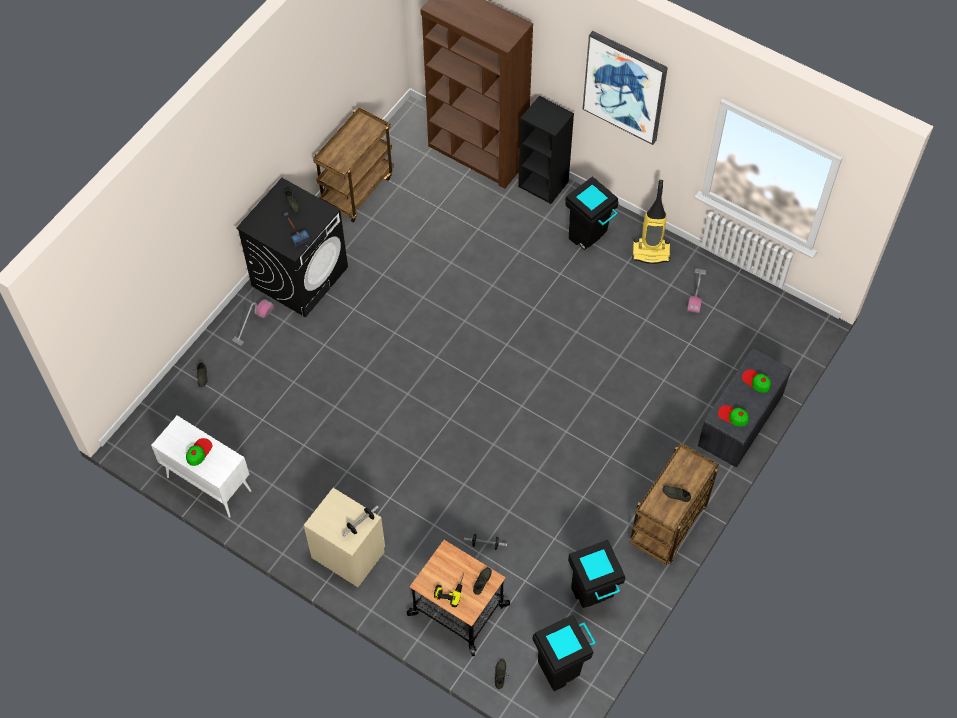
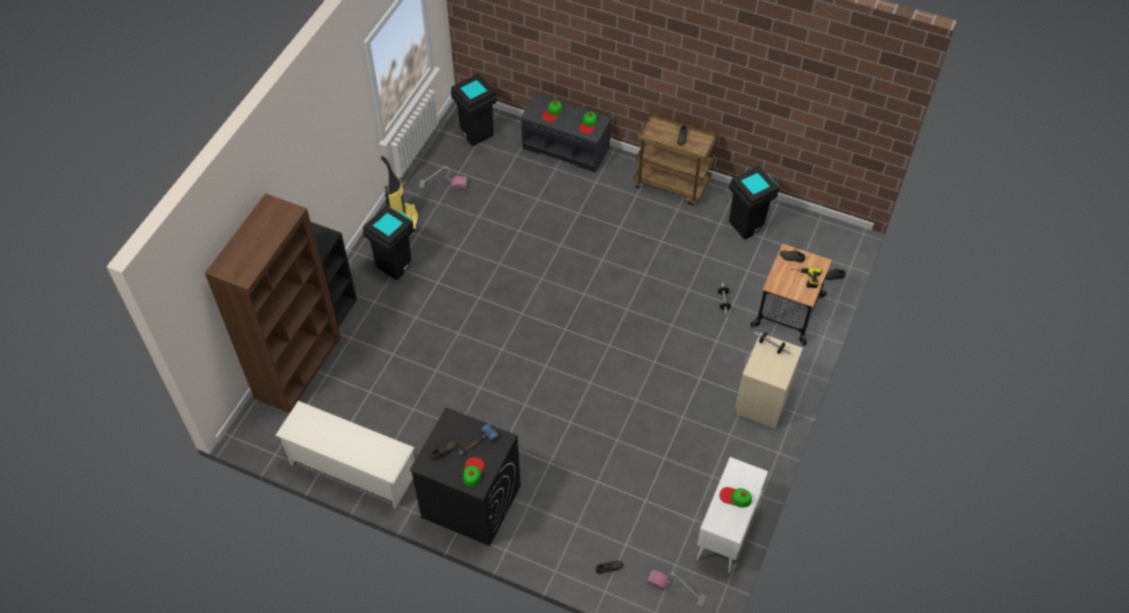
camera: 100 degrees left, 5 degrees down
vacuum cleaner [232,299,274,346] -> vacuum cleaner moved to [647,570,706,607]
brown cart [313,107,394,222] -> white shoe rack [275,401,415,509]
black trash can [533,615,596,691] -> black trash can moved to [451,74,497,146]
picture [582,31,668,145] -> none
none -> cap [463,457,484,487]

